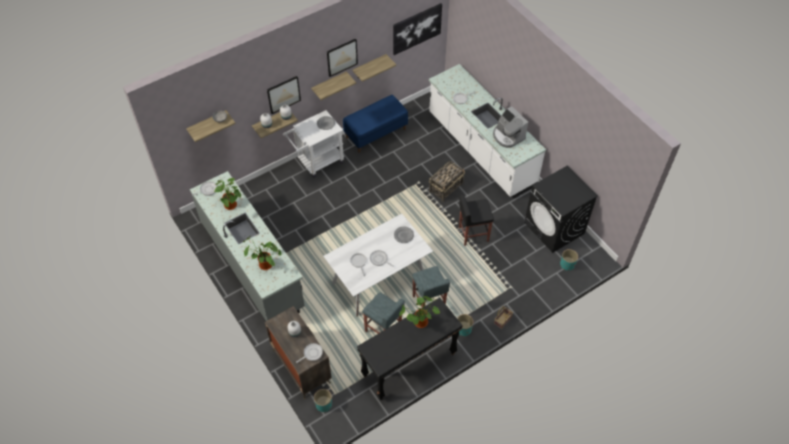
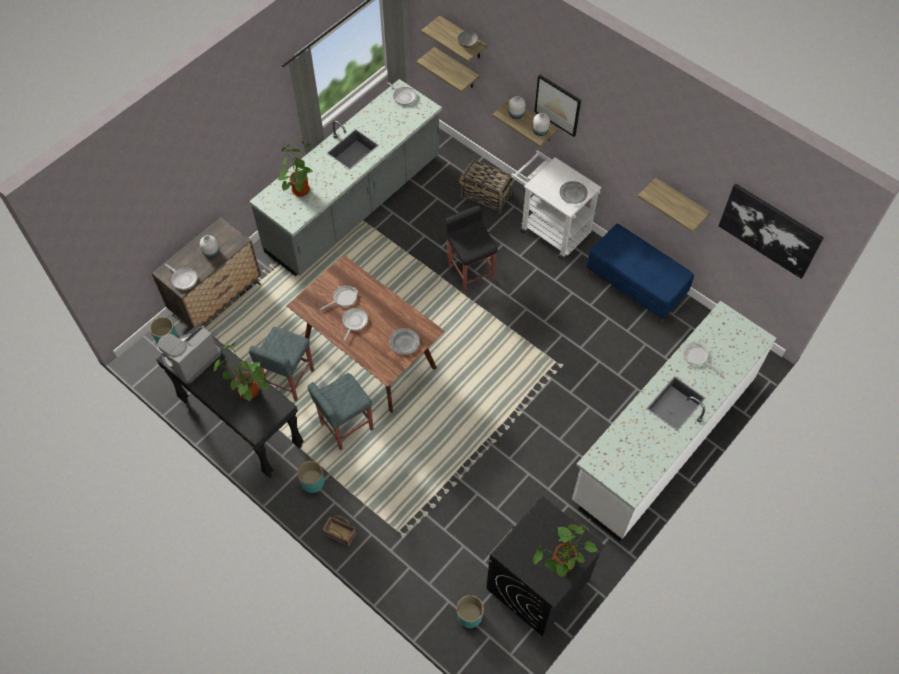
camera: 75 degrees right, 5 degrees up
potted plant [214,178,241,210] -> potted plant moved to [533,524,598,577]
shelf [311,71,356,100] -> shelf moved to [416,47,480,93]
white dining table [324,214,433,317] -> brown dining table [286,255,445,413]
picture [327,39,358,77] -> none
basket [429,161,465,202] -> basket moved to [459,159,514,213]
black stool [459,194,494,246] -> black stool moved to [445,206,498,293]
coffee machine [493,106,528,148] -> coffee machine moved to [157,327,221,384]

